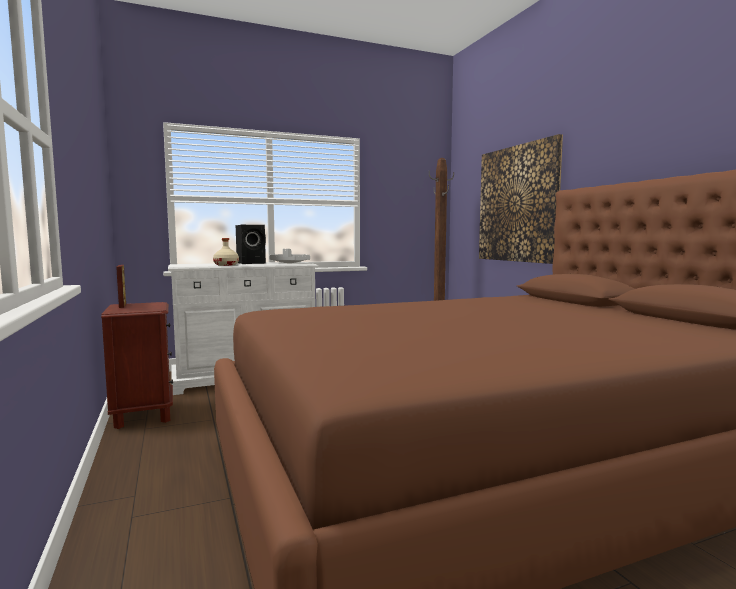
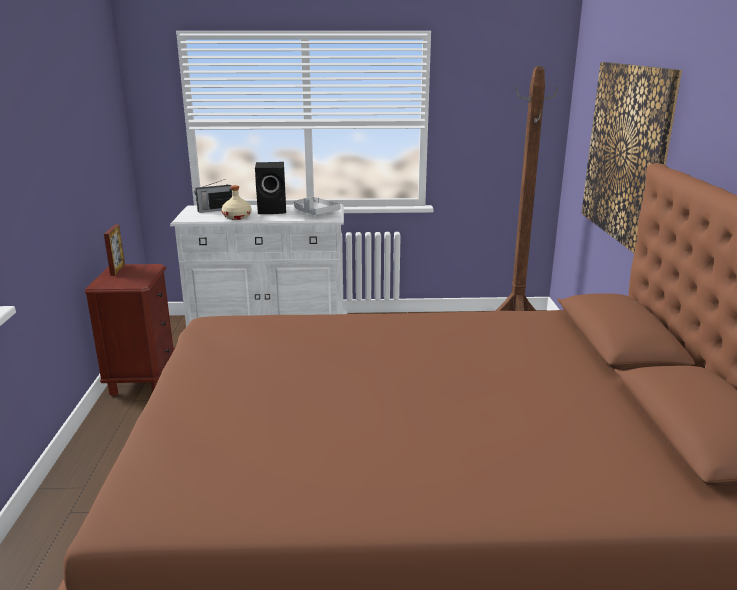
camera: 20 degrees right, 15 degrees up
none -> radio [194,179,232,213]

